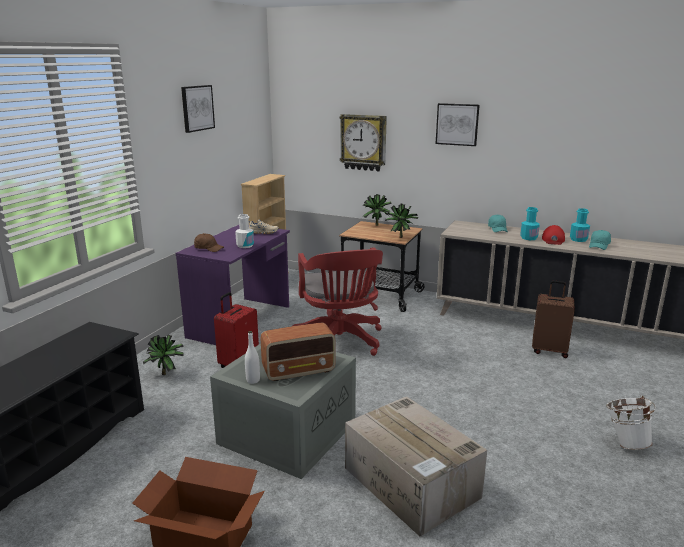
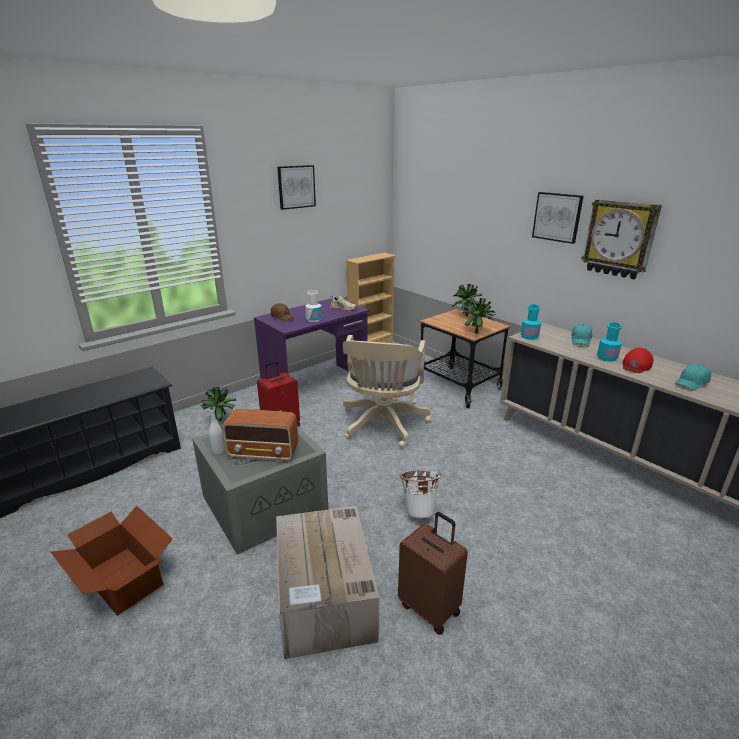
camera: 25 degrees right, 5 degrees up
red office chair [292,247,383,356] -> beige office chair [343,335,431,448]
wall clock [340,114,387,171] -> wall clock moved to [582,199,662,279]
brown suitcase [532,280,575,358] -> brown suitcase moved to [398,512,468,635]
turquoise bottle [570,208,590,242] -> turquoise bottle moved to [521,304,541,340]
white bucket [606,395,656,450] -> white bucket moved to [399,470,442,518]

